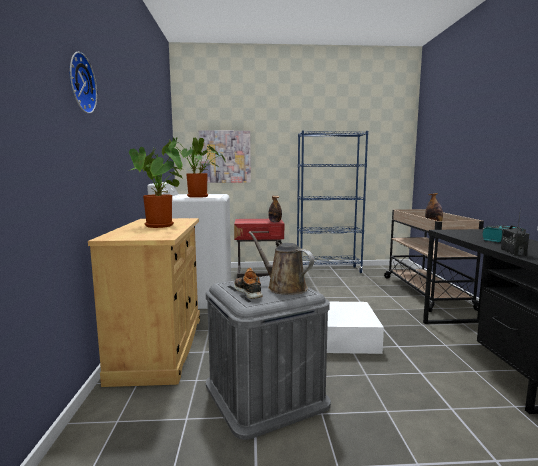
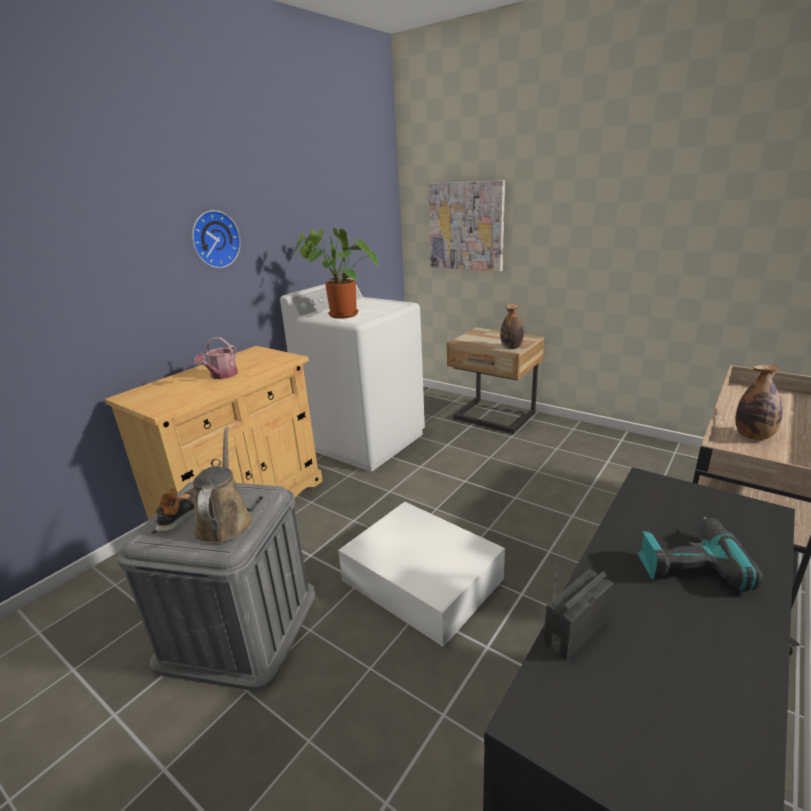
camera: 40 degrees right, 15 degrees up
wall clock [70,52,97,114] -> wall clock moved to [192,210,241,268]
potted plant [128,147,183,228] -> watering can [194,337,238,379]
red nightstand [234,219,284,278] -> beige nightstand [447,327,544,435]
blue bookcase [297,131,368,273] -> none

